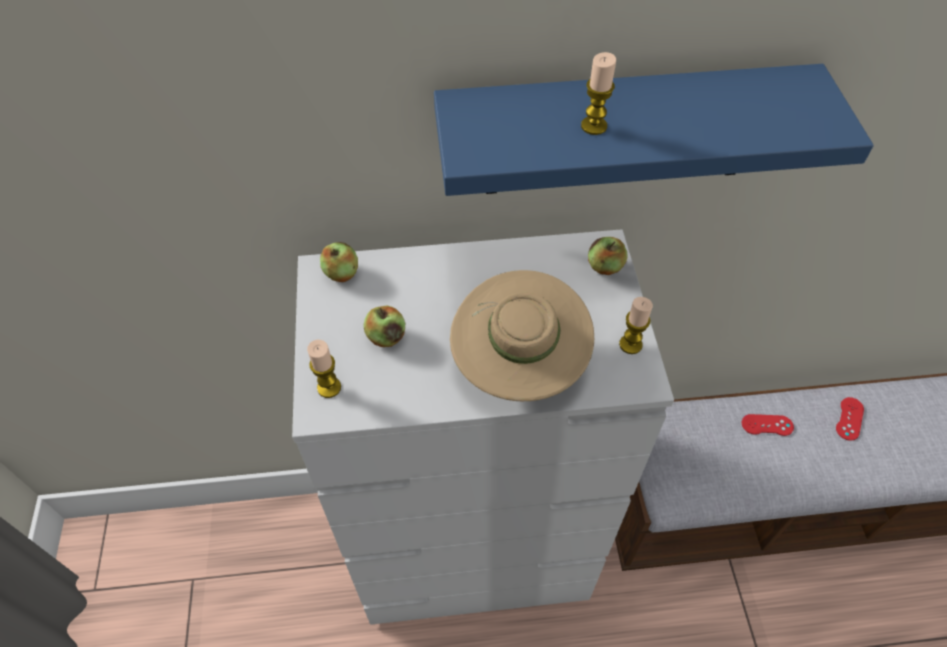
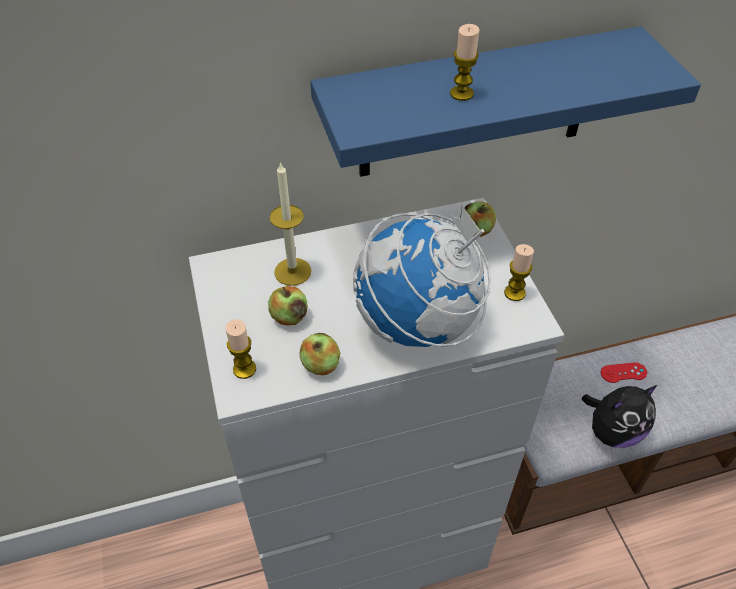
camera: 10 degrees left, 5 degrees down
apple [320,242,358,282] -> apple moved to [299,333,340,375]
beige hat [450,270,594,401] -> globe [353,204,491,347]
red game controller [836,397,864,441] -> none
none -> candle [269,161,311,286]
none -> plush toy [582,385,658,448]

